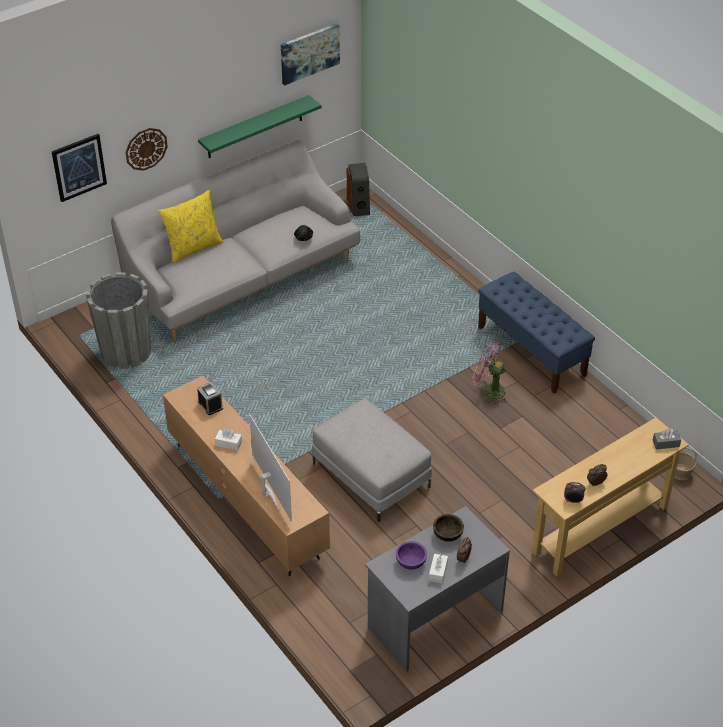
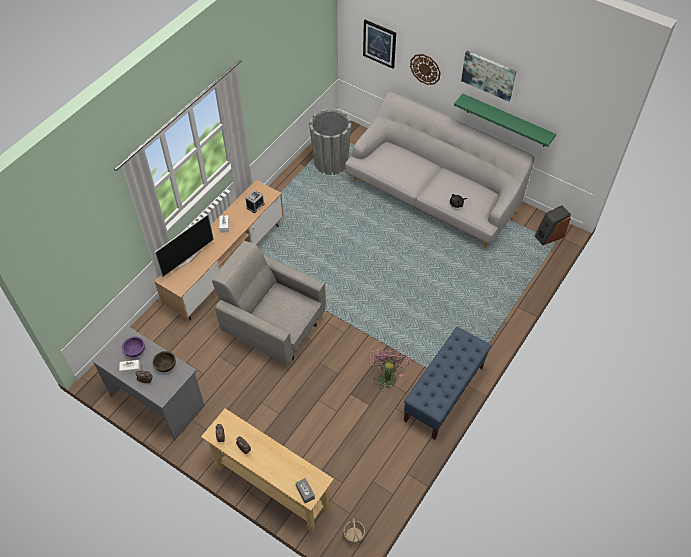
camera: 70 degrees right, 10 degrees up
yellow pillow [158,190,223,263] -> none
picture [281,23,340,85] -> picture moved to [461,51,517,102]
grey ottoman [312,399,432,522] -> grey armchair [212,241,326,364]

